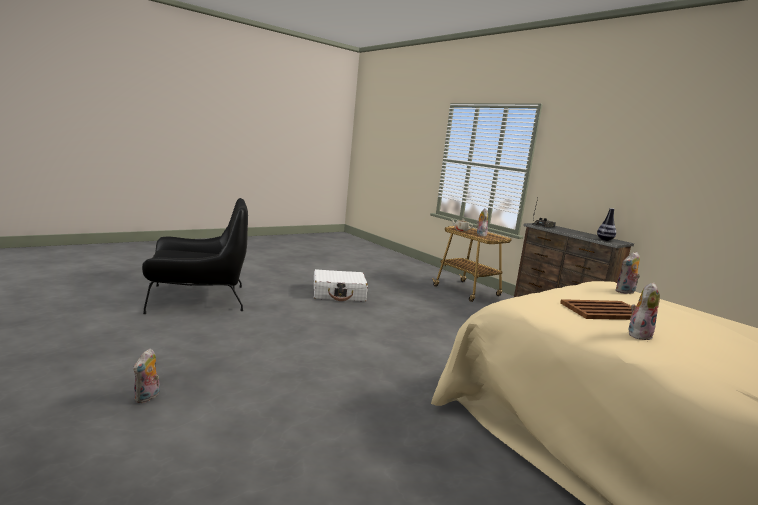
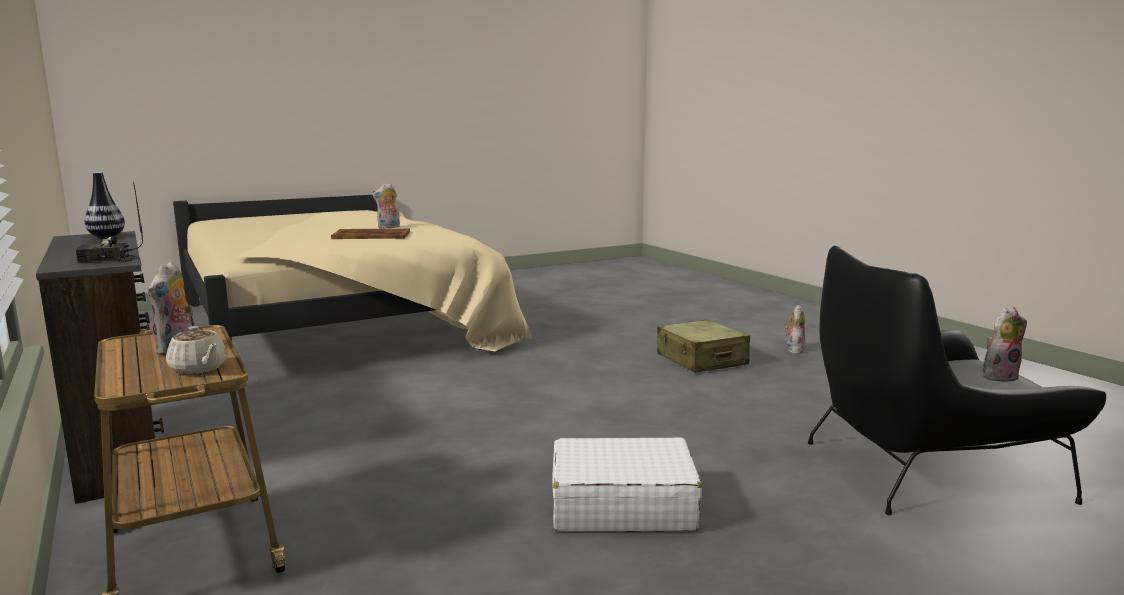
camera: 170 degrees left, 0 degrees up
plush toy [615,252,640,294] -> plush toy moved to [983,307,1027,382]
none -> beige suitcase [657,319,750,373]

